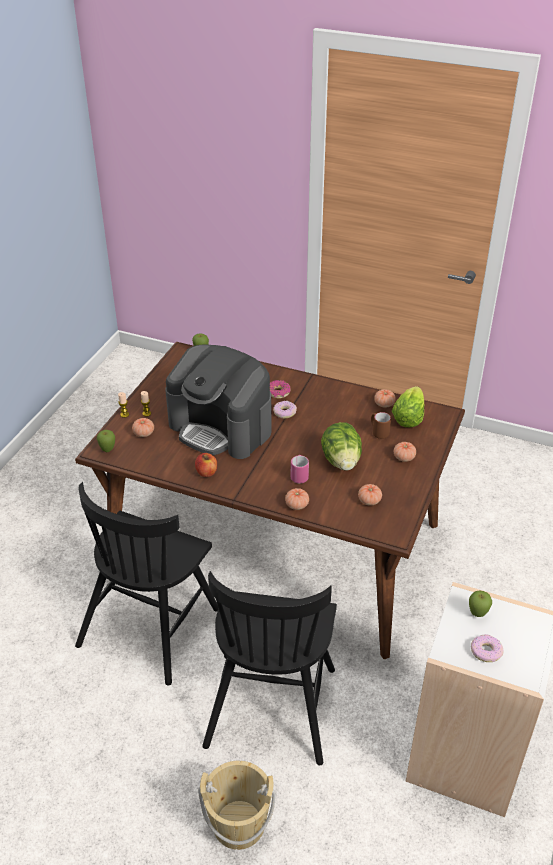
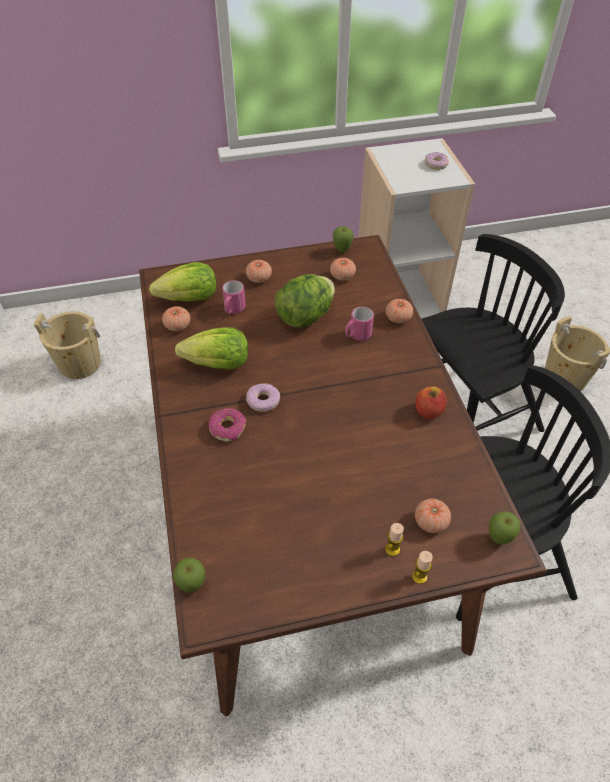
camera: 125 degrees left, 10 degrees up
coffee machine [165,344,272,459] -> none
brown mug [371,412,391,439] -> pink mug [222,280,246,314]
apple [469,591,492,617] -> apple moved to [332,226,354,253]
none -> beige bucket [34,311,101,379]
none -> lettuce [175,327,248,370]

